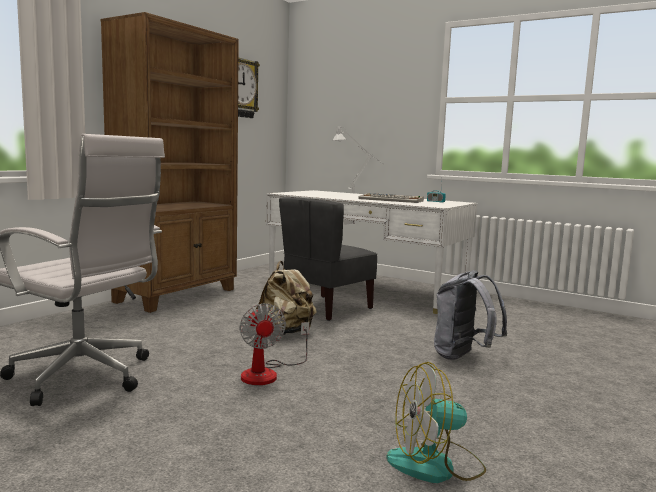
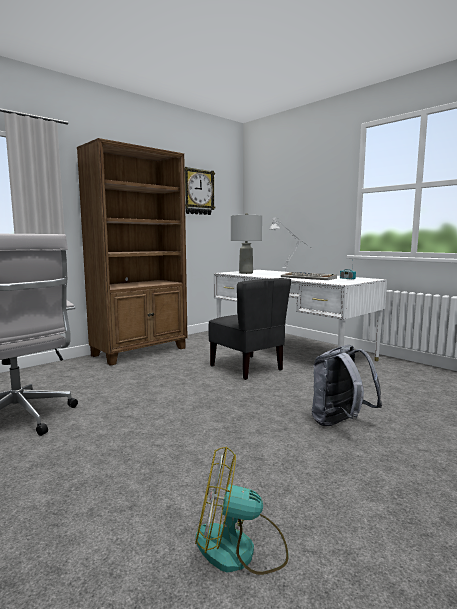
camera: 15 degrees right, 0 degrees up
fan [240,303,309,385] -> none
beige backpack [256,261,316,335] -> none
grey chair [279,197,377,321] -> grey chair turned 90 degrees counterclockwise [208,278,291,380]
none -> grey table lamp [231,213,262,274]

